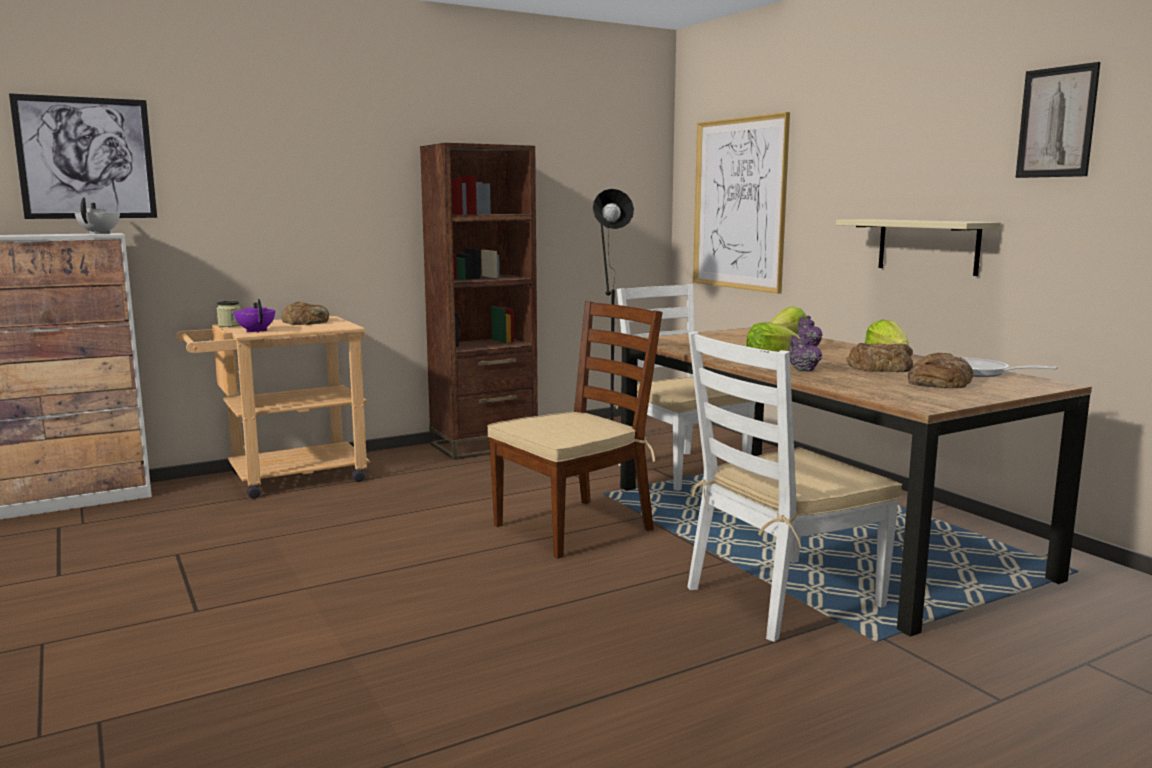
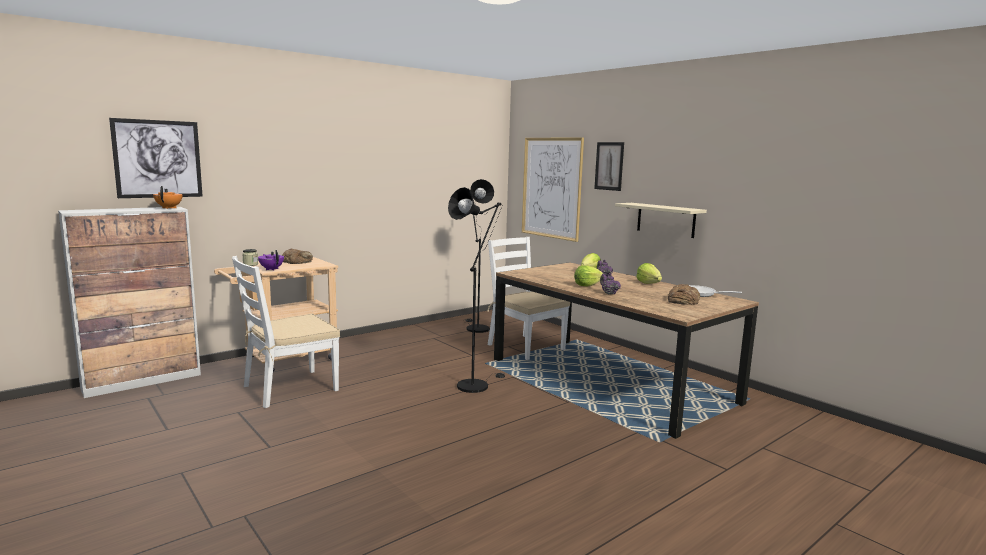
camera: 10 degrees left, 0 degrees up
white teapot [74,197,120,234] -> orange teapot [153,186,183,209]
brown bookcase [420,143,538,460] -> none
brown chair [487,301,662,558] -> black floor lamp [448,187,505,393]
white chair [687,331,902,642] -> white chair moved to [232,256,340,408]
bread [846,343,913,372] -> none
picture [1016,62,1101,178] -> picture moved to [594,142,624,191]

